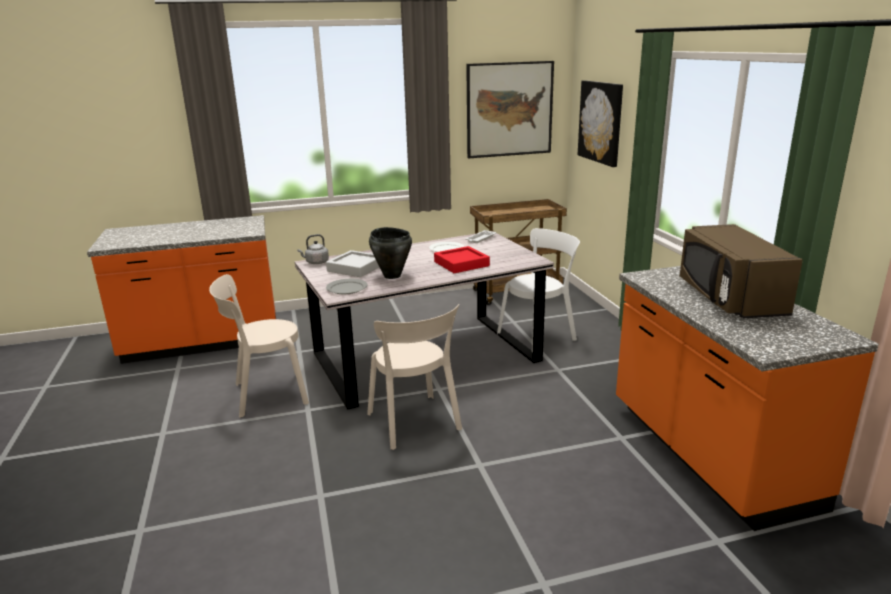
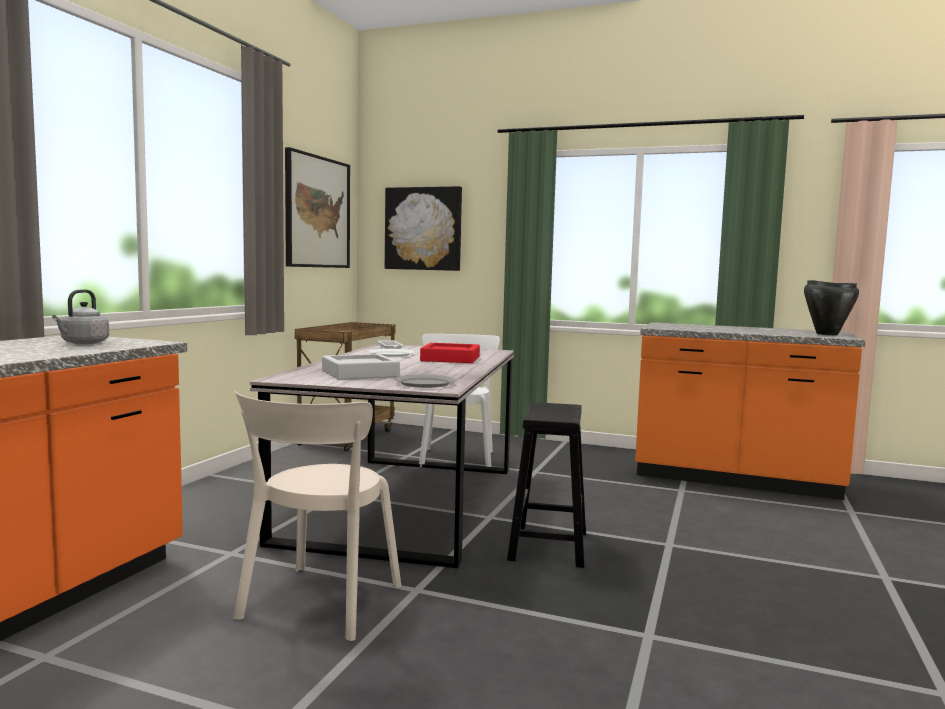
camera: 55 degrees left, 15 degrees down
grey kettle [297,234,329,264] -> grey kettle moved to [52,289,109,344]
beige chair [367,304,462,450] -> black stool [507,402,586,568]
black cooking pot [369,227,412,279] -> black cooking pot moved to [804,280,859,335]
brown microwave [680,224,803,318] -> none

